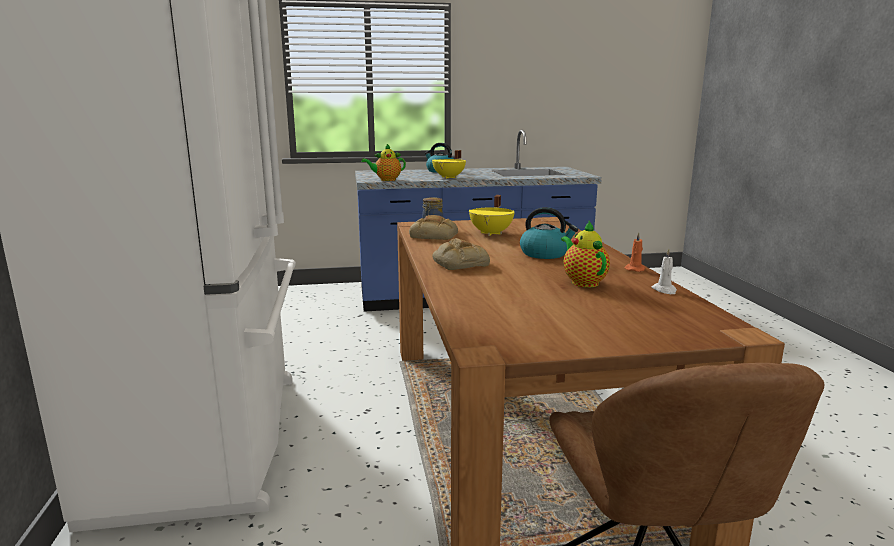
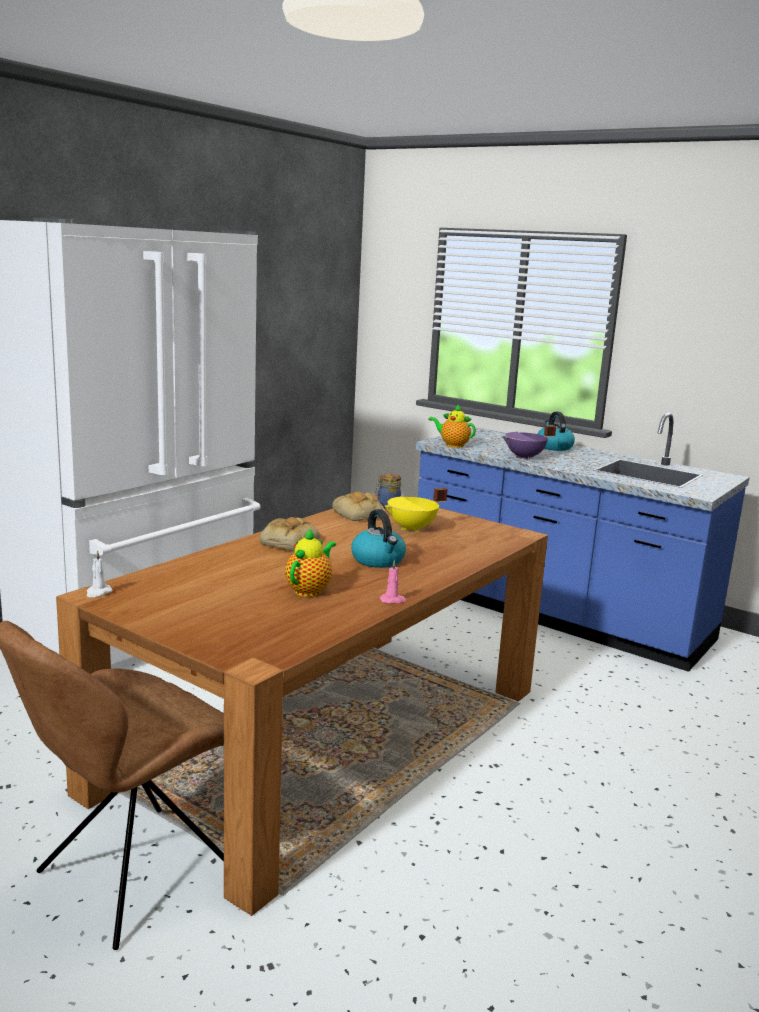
camera: 45 degrees right, 0 degrees up
yellow cooking pot [432,150,466,179] -> purple cooking pot [502,425,556,460]
orange candle [624,232,645,272] -> pink candle [380,559,406,604]
white candle [652,249,677,294] -> white candle moved to [87,550,112,597]

